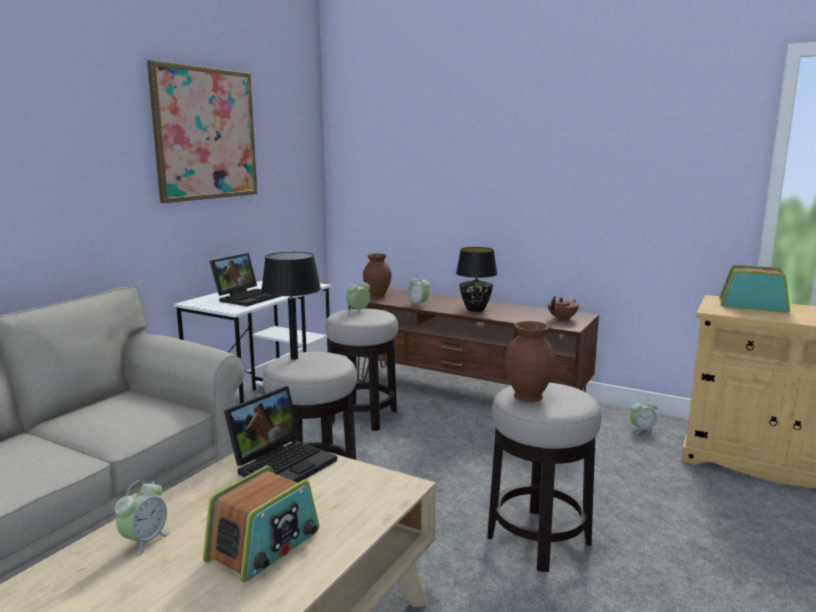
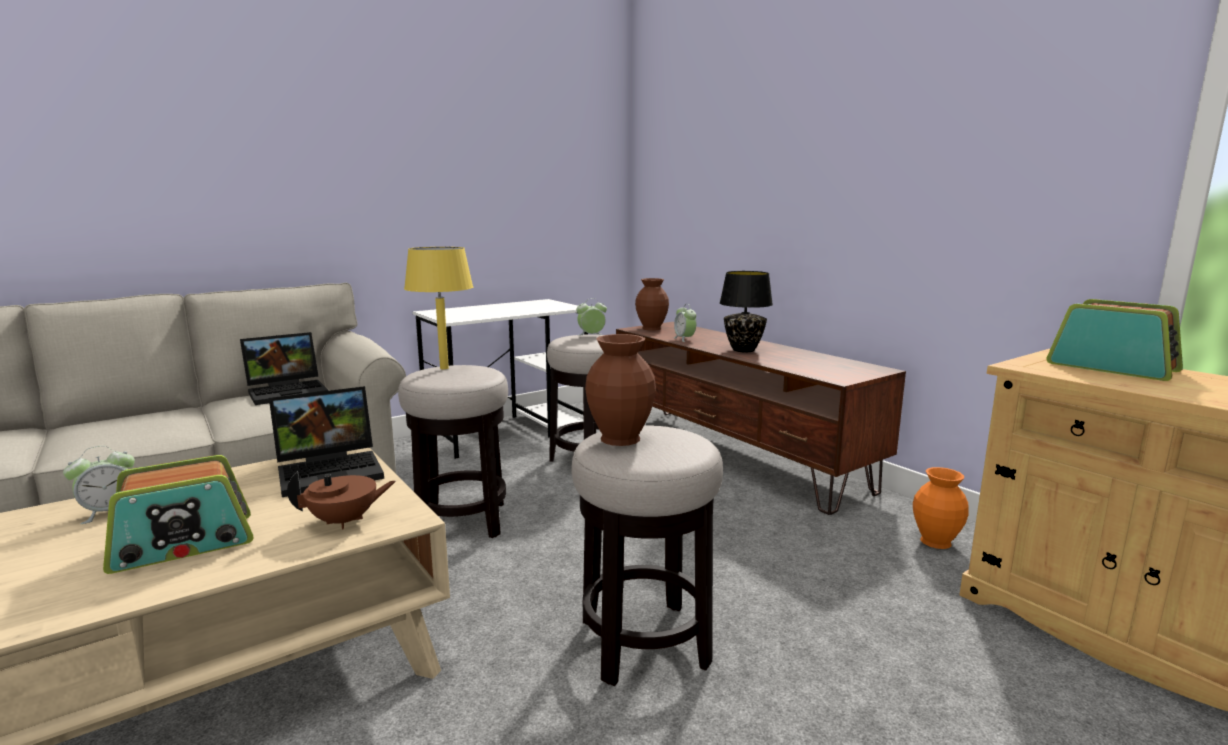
camera: 25 degrees right, 0 degrees up
picture [147,60,257,203] -> none
laptop [210,253,281,306] -> laptop moved to [240,332,328,405]
black table lamp [261,252,321,360] -> yellow table lamp [404,247,473,369]
brown teapot [548,296,579,321] -> brown teapot moved to [287,471,396,530]
alarm clock [630,398,657,434] -> orange vase [913,467,969,549]

